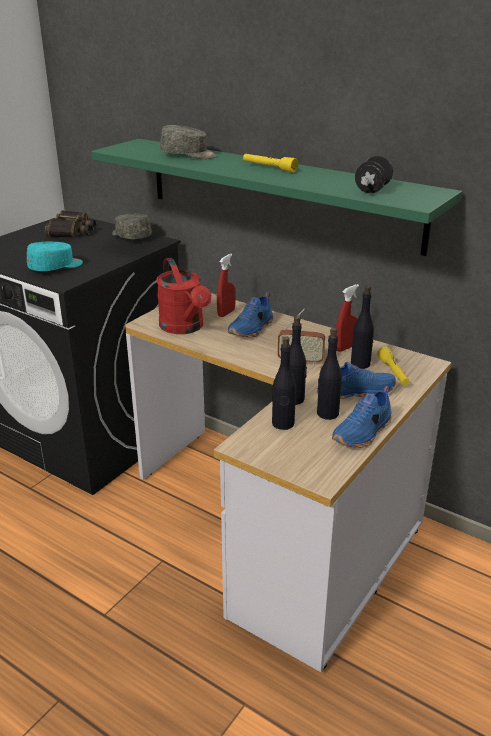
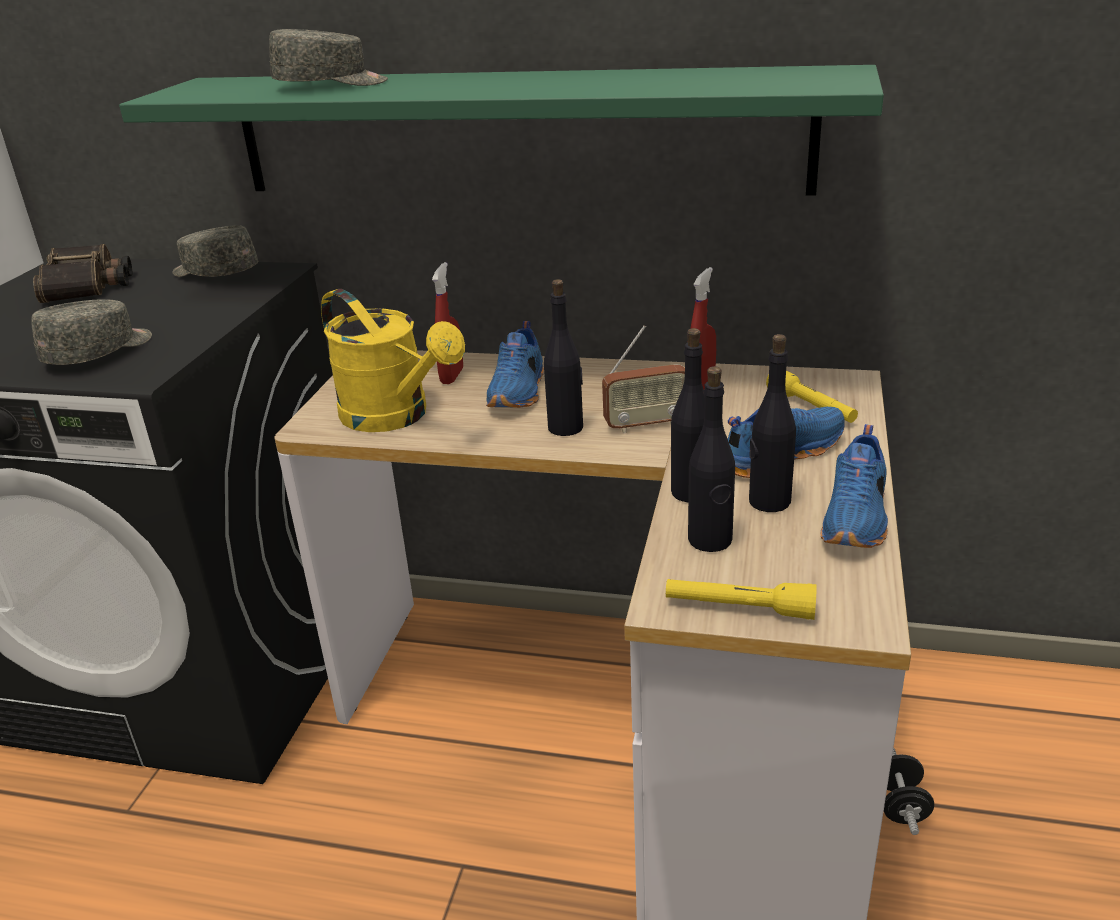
camera: 20 degrees left, 0 degrees up
turquoise cap [27,242,83,271] -> grey cap [31,299,152,365]
red watering can [156,258,211,334] -> yellow watering can [321,289,465,432]
yellow flashlight [243,154,298,173] -> yellow flashlight moved to [666,579,817,620]
black bottle [351,285,374,369] -> black bottle moved to [544,279,583,436]
black dumbbell [355,156,393,193] -> black dumbbell moved to [884,748,934,835]

